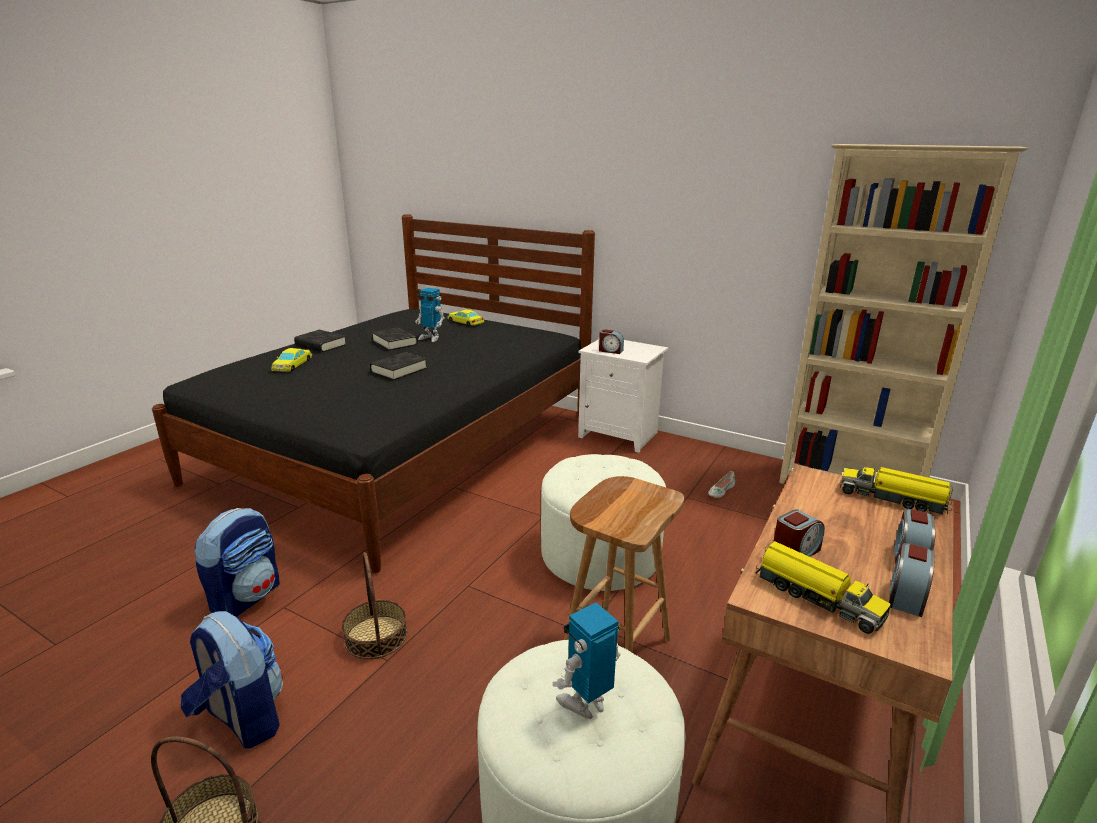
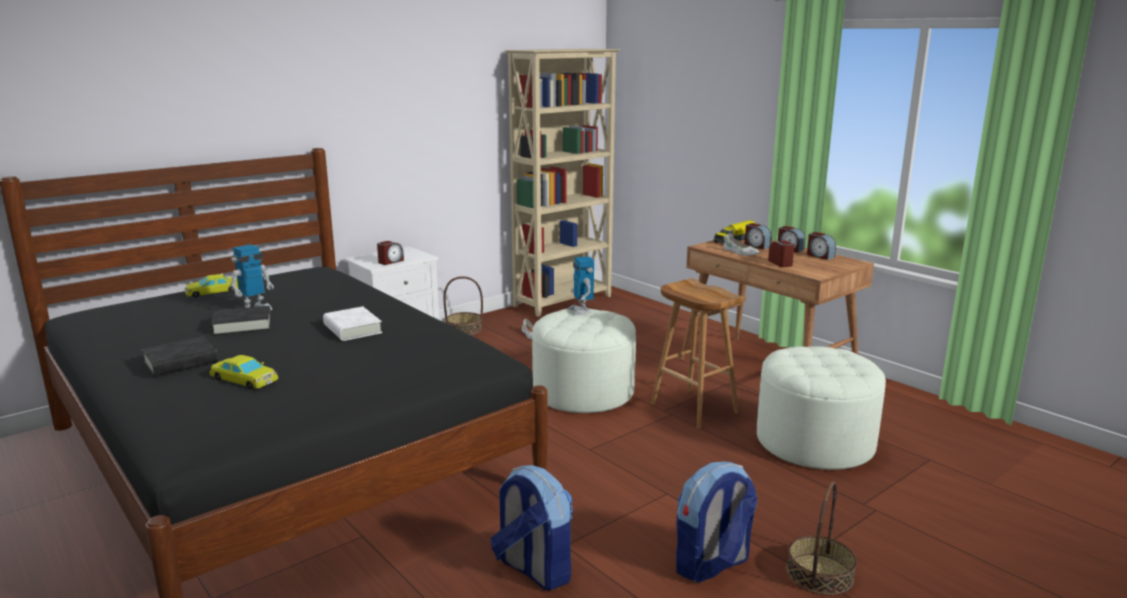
camera: 70 degrees left, 5 degrees down
basket [342,552,407,659] -> basket moved to [443,276,483,335]
black book [370,352,427,380] -> white book [323,306,382,341]
toy robot [553,602,621,719] -> toy robot moved to [568,257,594,316]
toy truck [755,541,891,634] -> none
none -> white shoe [723,235,759,256]
none -> alarm clock [745,223,772,250]

